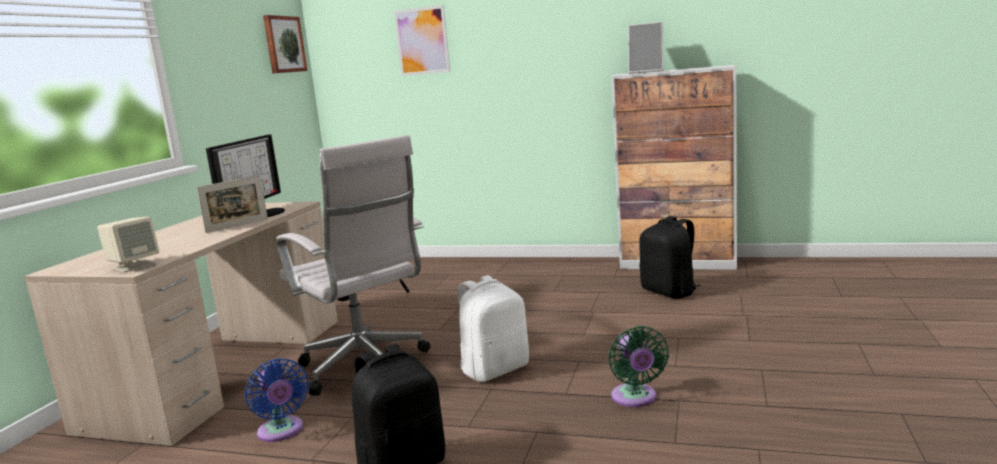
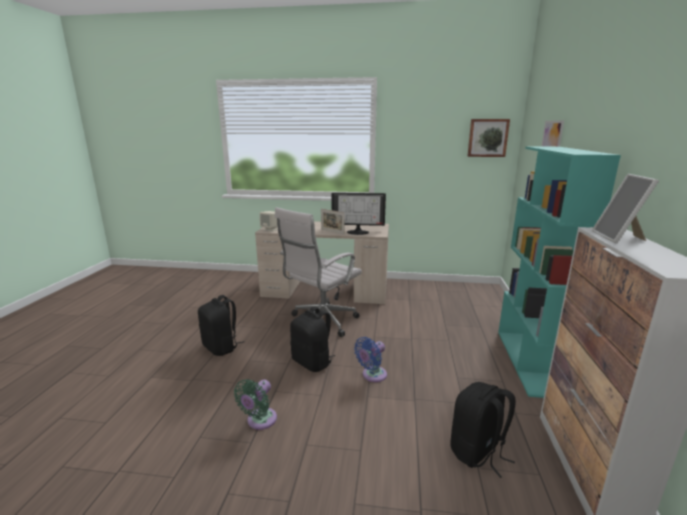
camera: 80 degrees right, 5 degrees up
blue fan [245,358,309,442] -> blue fan moved to [354,337,387,382]
white backpack [458,275,529,382] -> black backpack [290,307,335,372]
green fan [608,326,669,407] -> green fan turned 45 degrees counterclockwise [234,379,277,430]
none -> turquoise bookcase [498,146,621,398]

